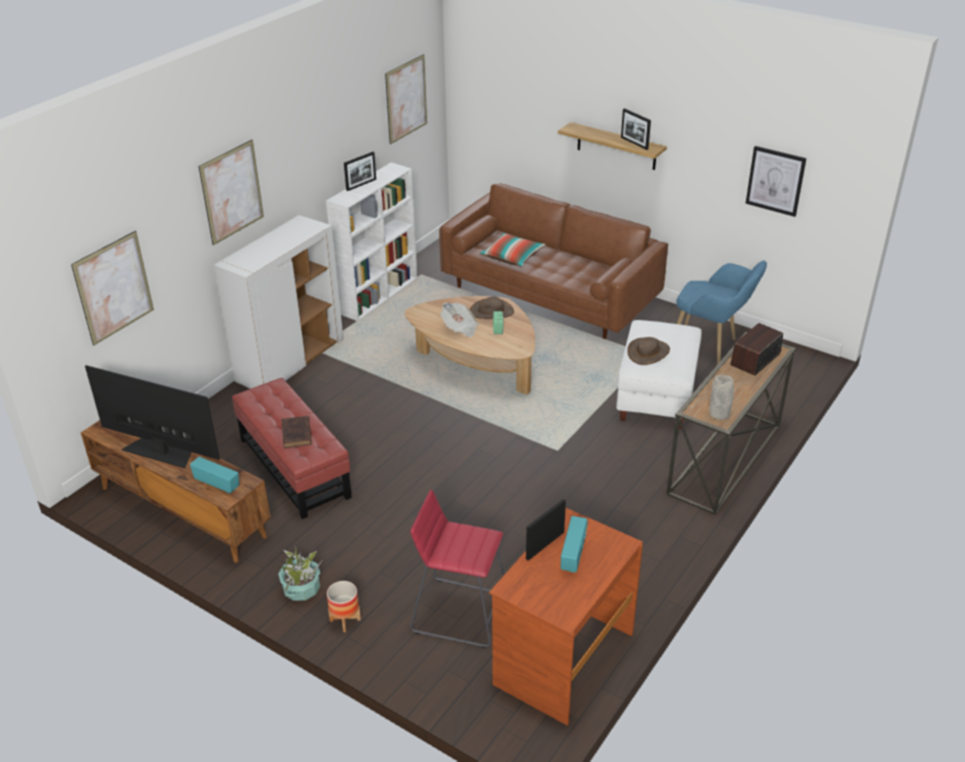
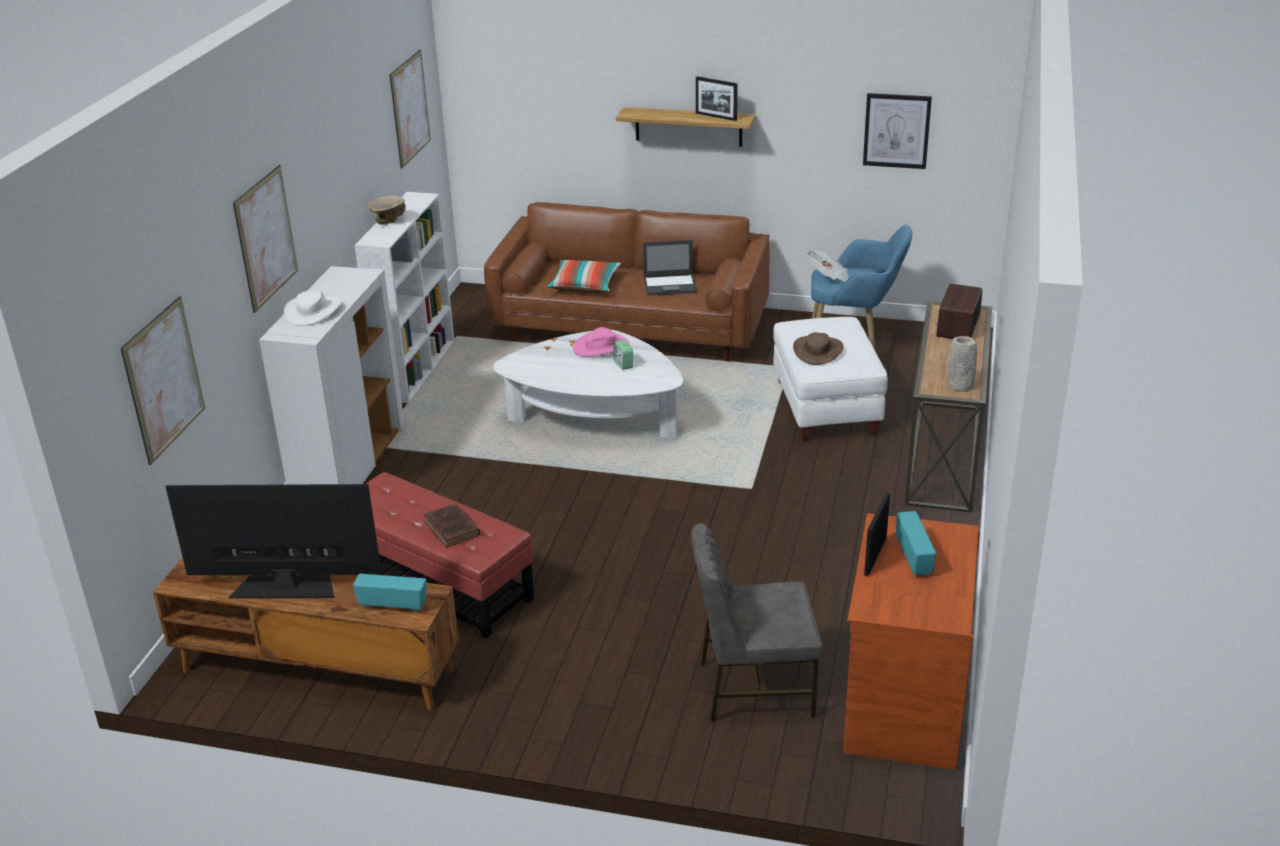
camera: 20 degrees left, 5 degrees down
potted plant [278,548,322,601] -> none
planter [327,581,361,632] -> none
picture frame [344,152,376,191] -> beige bowl [367,196,406,225]
brown coffee table [405,296,535,395] -> white coffee table [493,330,683,438]
red stool [410,489,505,648] -> grey chair [691,523,823,722]
newspaper [440,302,479,337] -> newspaper moved to [806,250,848,282]
brown hat [469,296,514,319] -> pink hat [573,327,630,357]
none -> white hat [284,291,342,326]
none -> laptop [643,240,697,296]

